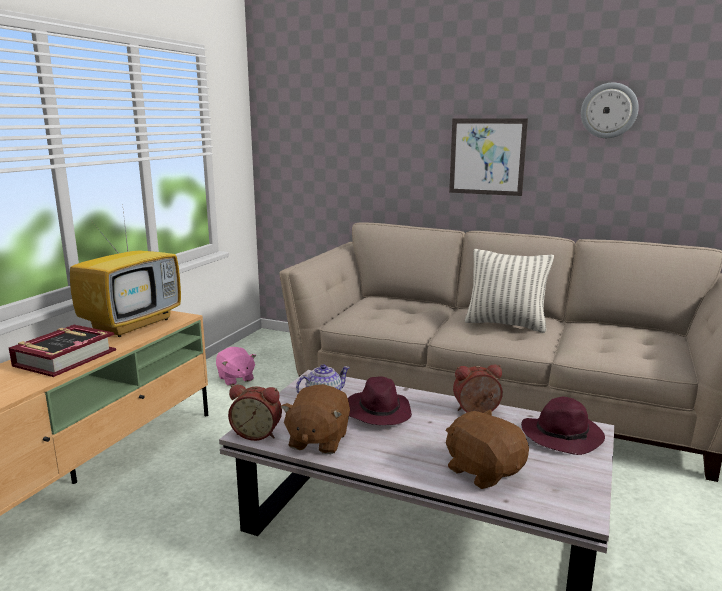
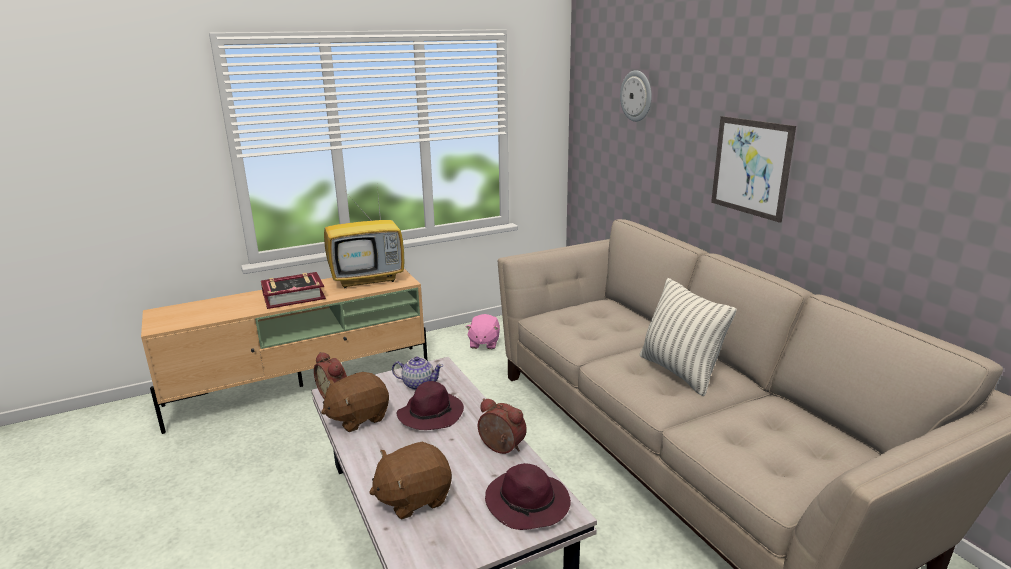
camera: 40 degrees right, 5 degrees up
brown plush toy [445,409,529,489] -> brown plush toy turned 120 degrees counterclockwise [369,442,452,519]
wall clock [581,83,639,138] -> wall clock moved to [620,70,652,122]

